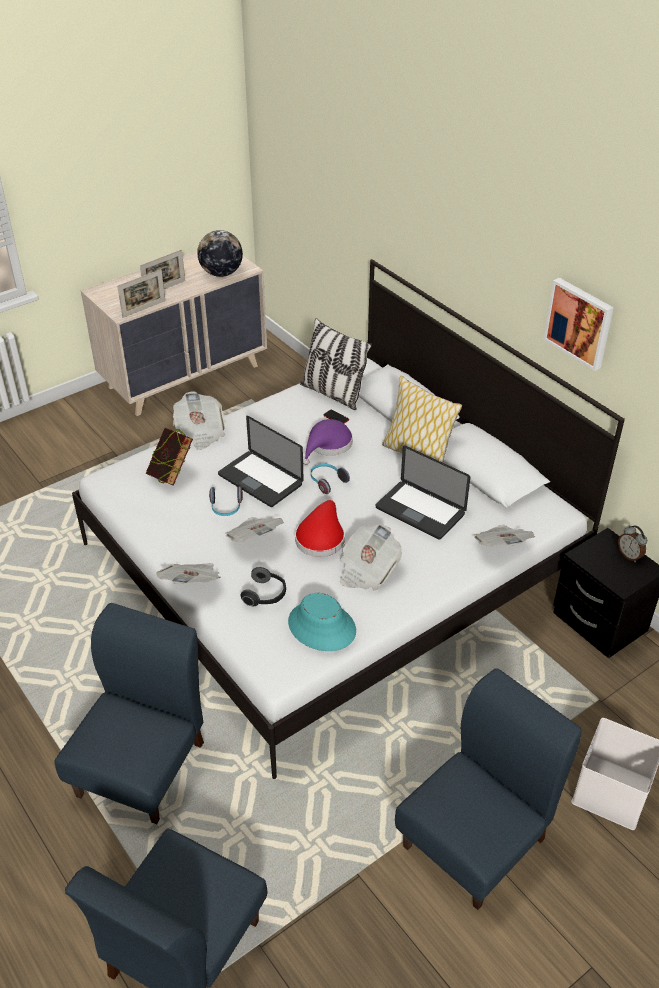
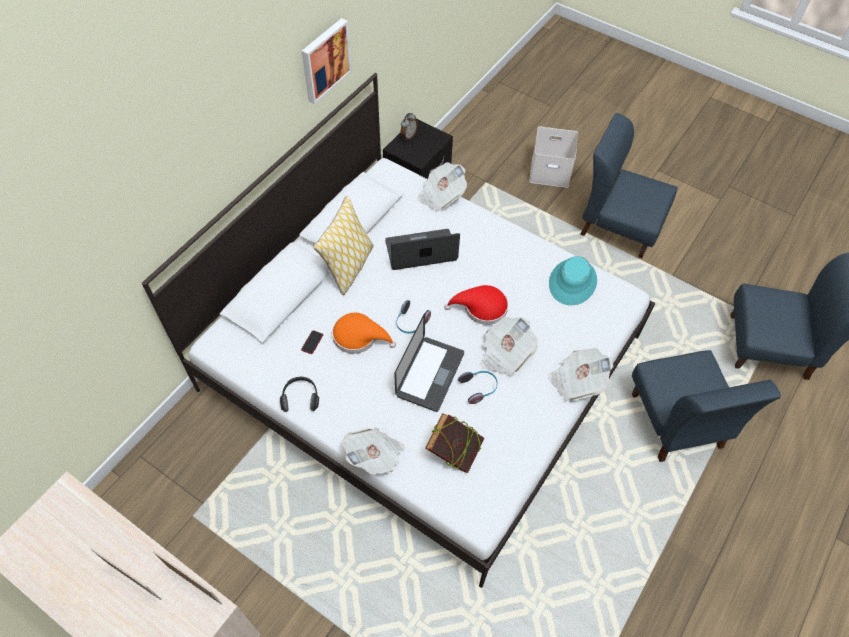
camera: 110 degrees left, 15 degrees up
blue chair [54,603,204,824] -> blue chair turned 105 degrees counterclockwise [632,350,781,462]
globe [197,230,243,277] -> none
headphones [241,567,286,606] -> headphones moved to [280,377,319,412]
pillow [300,318,372,410] -> none
purple hat [303,419,353,465] -> orange hat [332,313,396,354]
newspaper [340,524,402,590] -> none
laptop [376,445,471,539] -> laptop turned 120 degrees counterclockwise [385,229,460,270]

